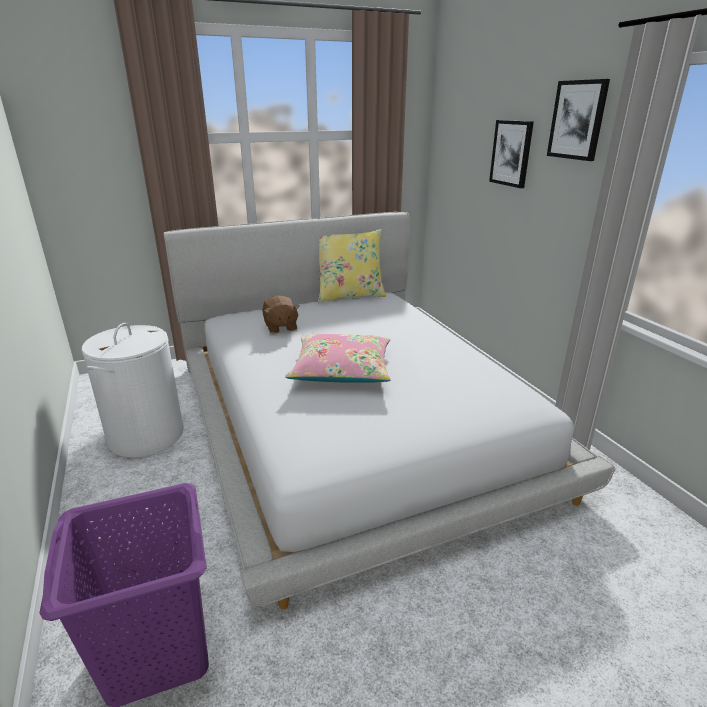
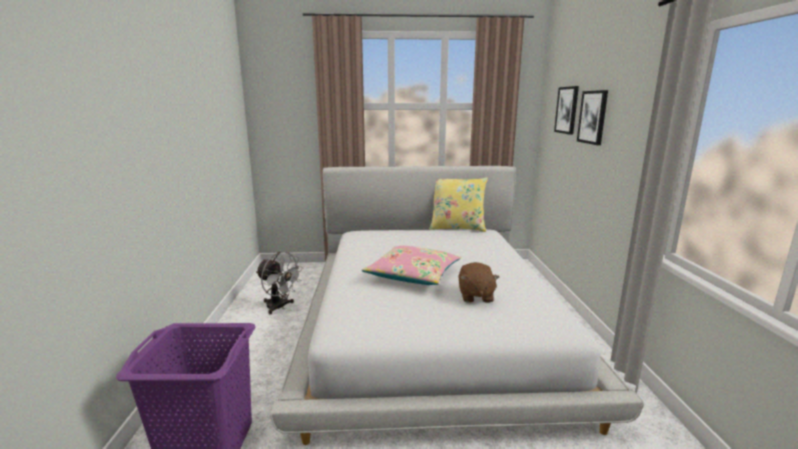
camera: 20 degrees right, 10 degrees down
white laundry basket [82,323,184,458] -> grey fan [256,252,303,314]
brown plush toy [262,296,300,334] -> brown plush toy moved to [459,262,499,303]
picture [547,79,610,161] -> picture moved to [554,86,579,135]

